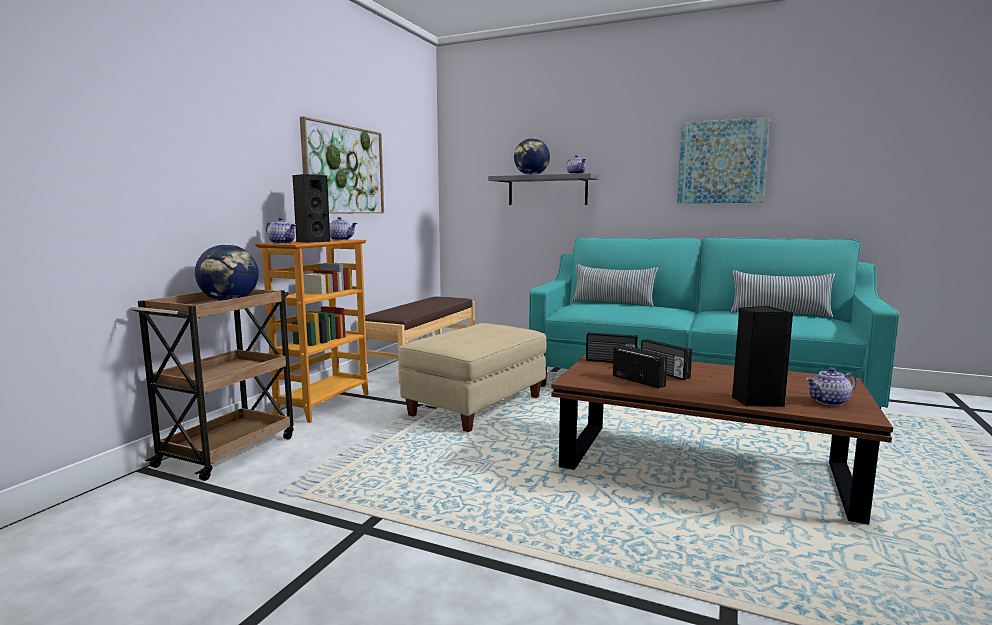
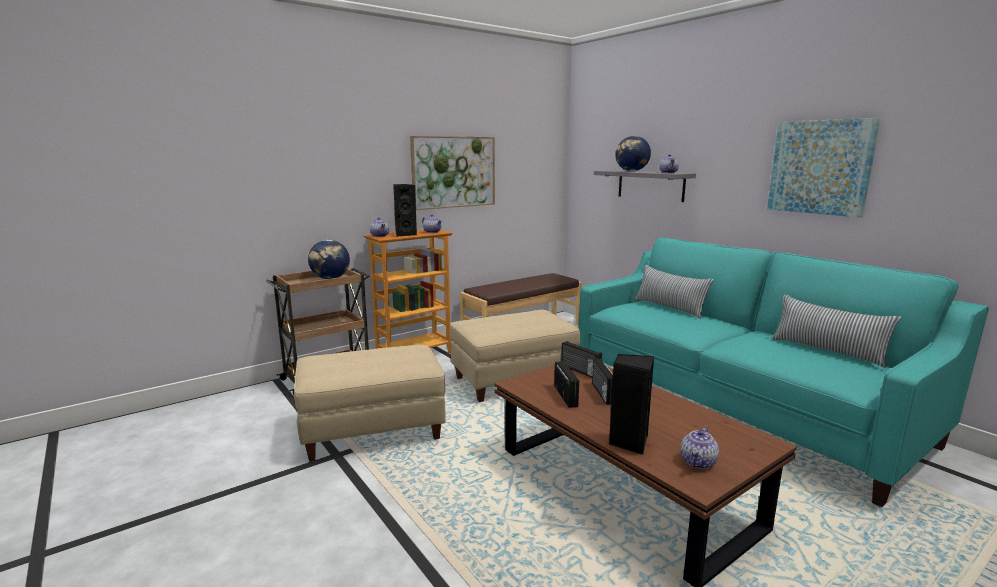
camera: 30 degrees right, 5 degrees up
teapot [806,368,856,406] -> teapot turned 75 degrees counterclockwise [681,426,719,469]
none -> beige ottoman [294,345,446,462]

